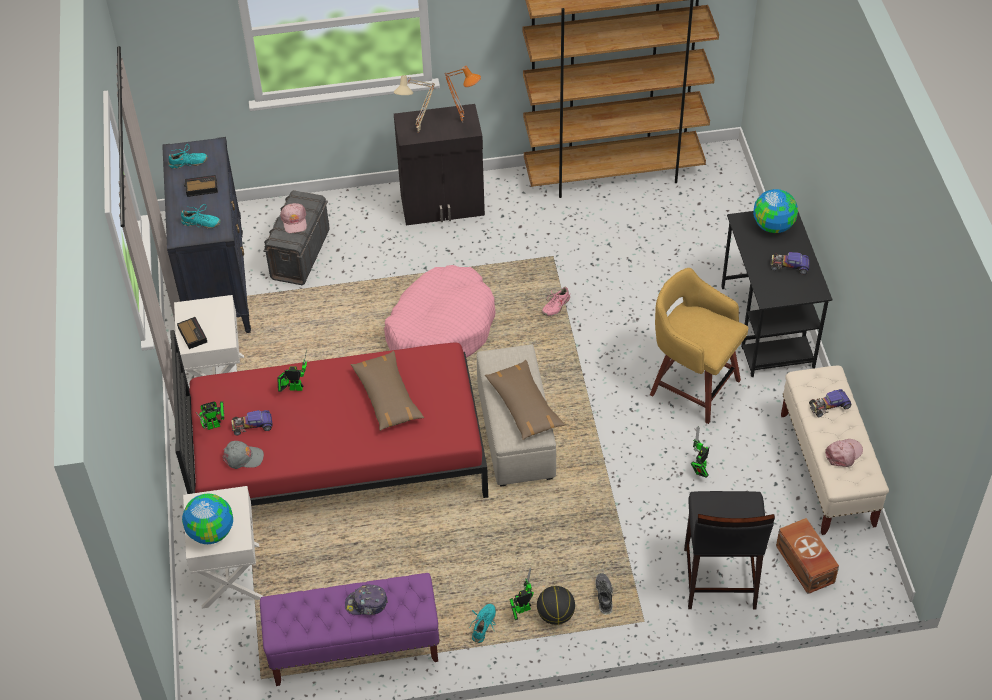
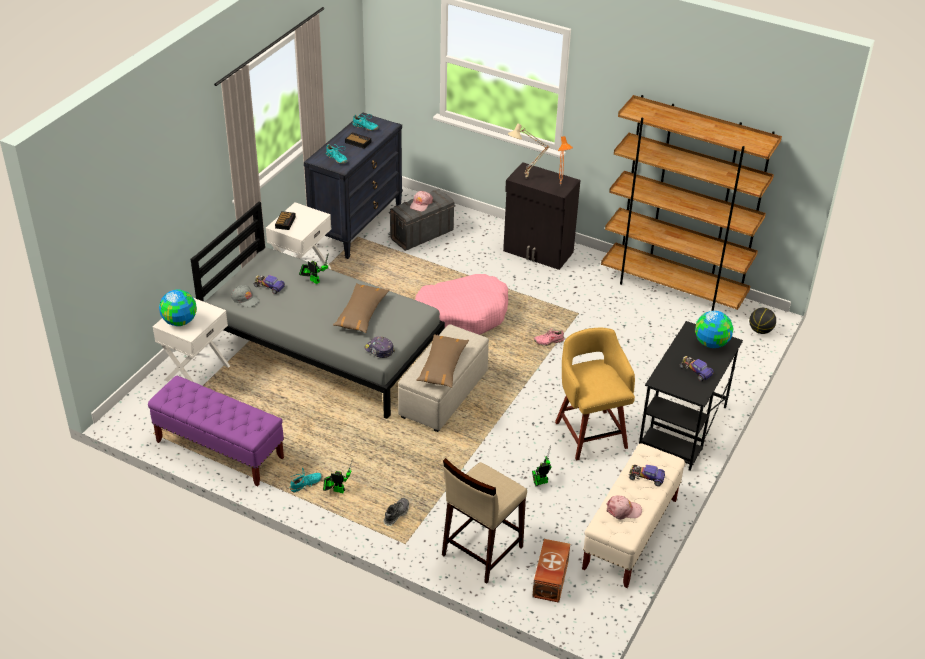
camera: 35 degrees right, 10 degrees down
red bed [170,330,488,506] -> grey bed [191,202,445,419]
toy robot [196,401,224,430] -> none
cap [345,584,388,615] -> cap moved to [364,336,395,358]
basketball [537,586,575,625] -> basketball moved to [749,308,776,334]
black stool [684,491,775,610] -> beige stool [442,458,527,584]

